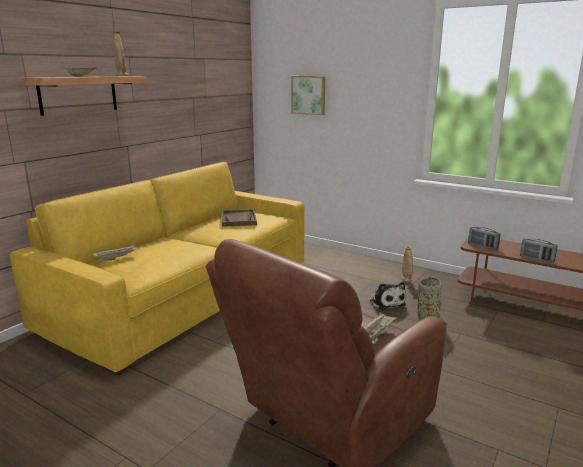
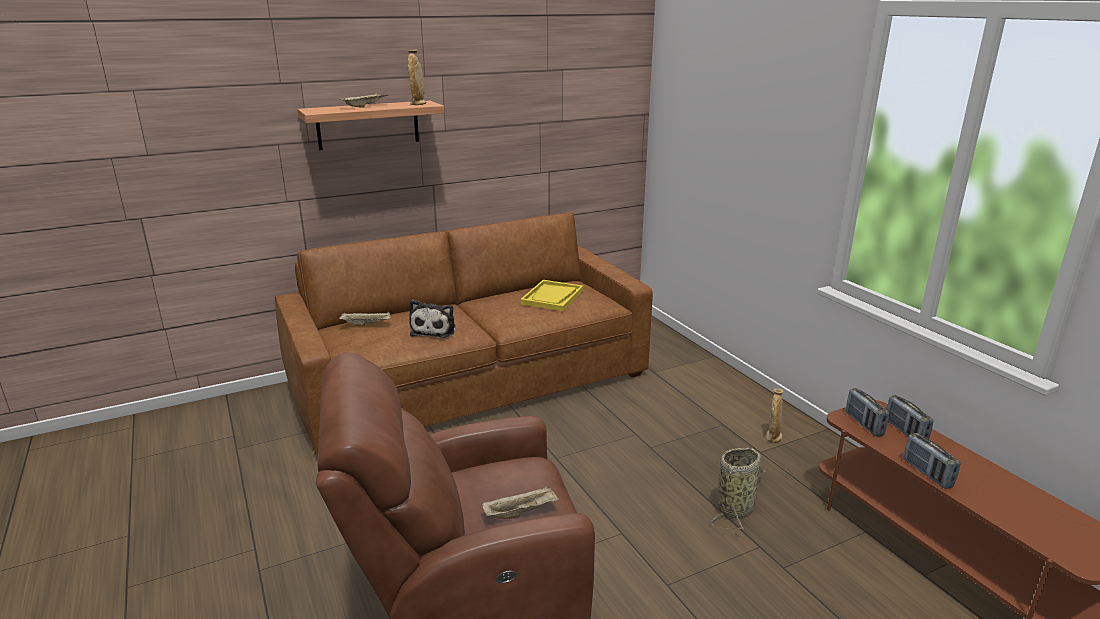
camera: 30 degrees right, 5 degrees up
yellow sofa [10,162,305,376] -> brown sofa [275,213,653,455]
brown tray [222,209,257,227] -> yellow tray [520,280,583,311]
picture [291,76,325,115] -> none
plush toy [370,282,406,311] -> plush toy moved to [409,300,456,338]
none -> radio [887,395,934,439]

